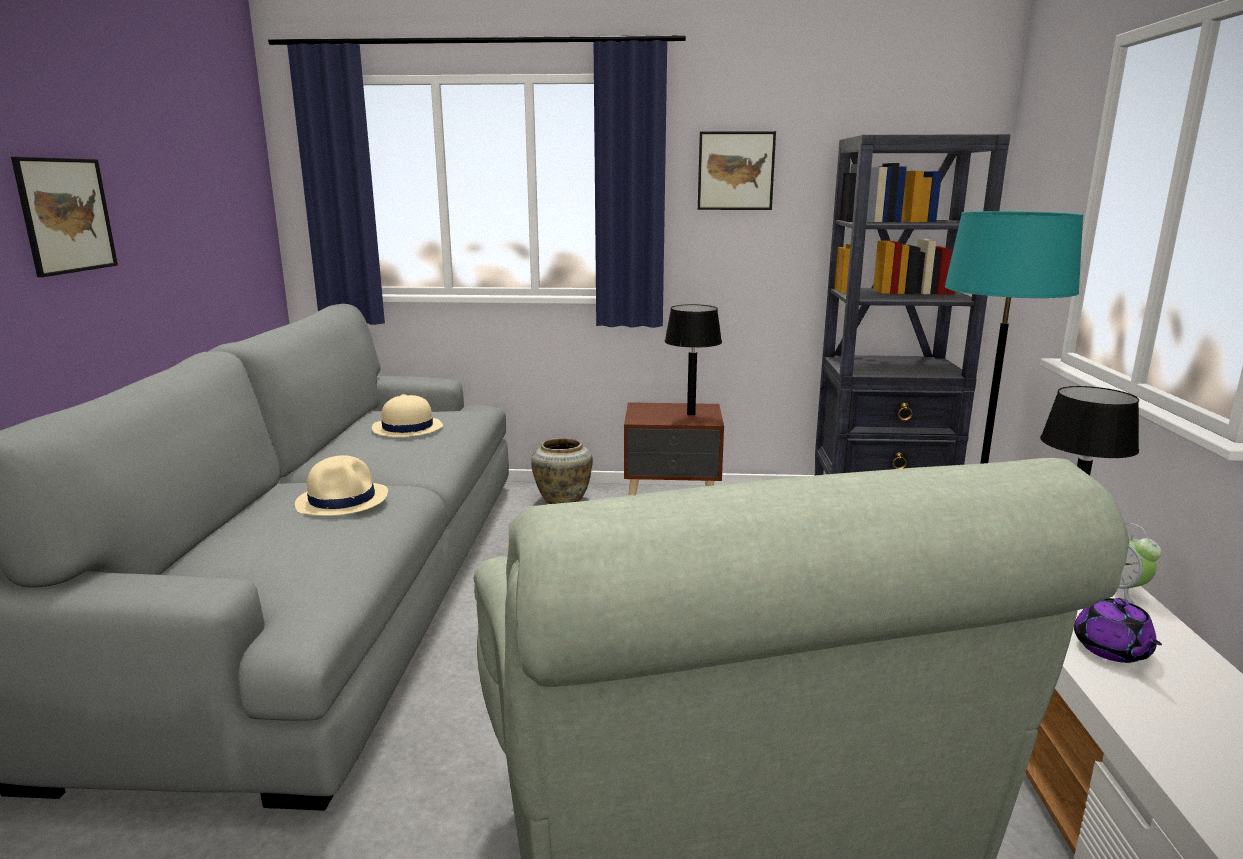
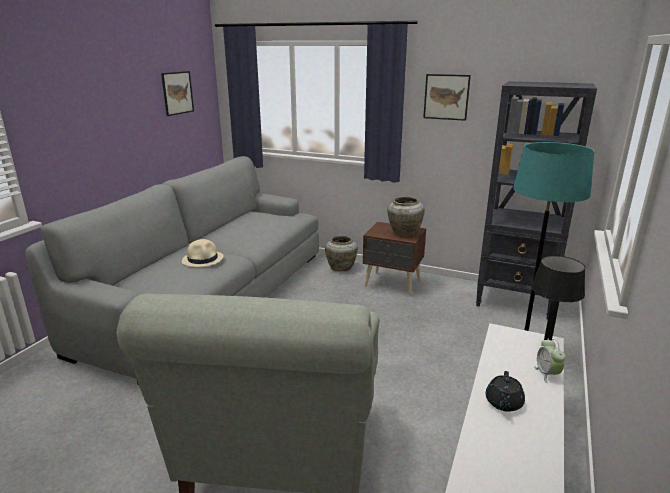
camera: 20 degrees right, 5 degrees up
picture [11,157,118,277] -> picture moved to [161,71,194,116]
beige hat [372,394,443,437] -> none
black table lamp [664,304,722,416] -> beige vase [387,196,425,237]
purple teapot [1074,598,1162,663] -> black teapot [486,371,525,412]

